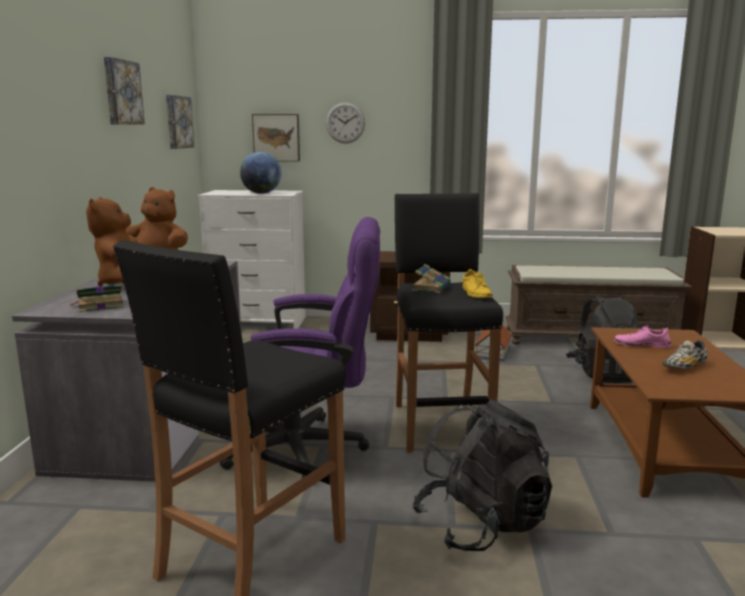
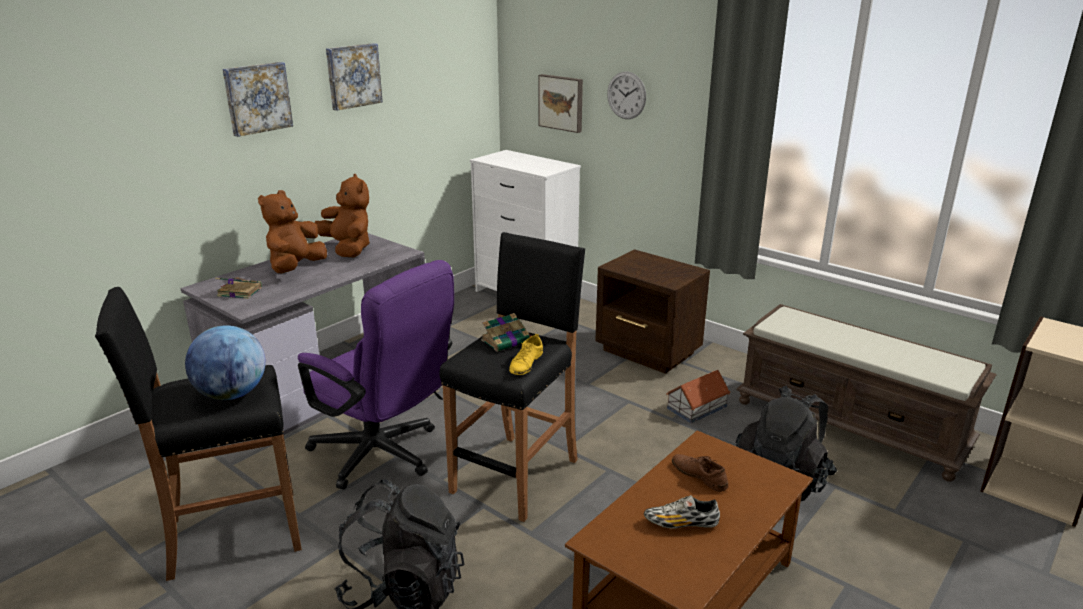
camera: 35 degrees right, 10 degrees up
picture [166,95,194,149] -> picture moved to [223,62,293,137]
globe [240,152,281,194] -> globe moved to [185,325,266,400]
pink shoe [614,325,671,348] -> brown shoe [672,454,728,492]

